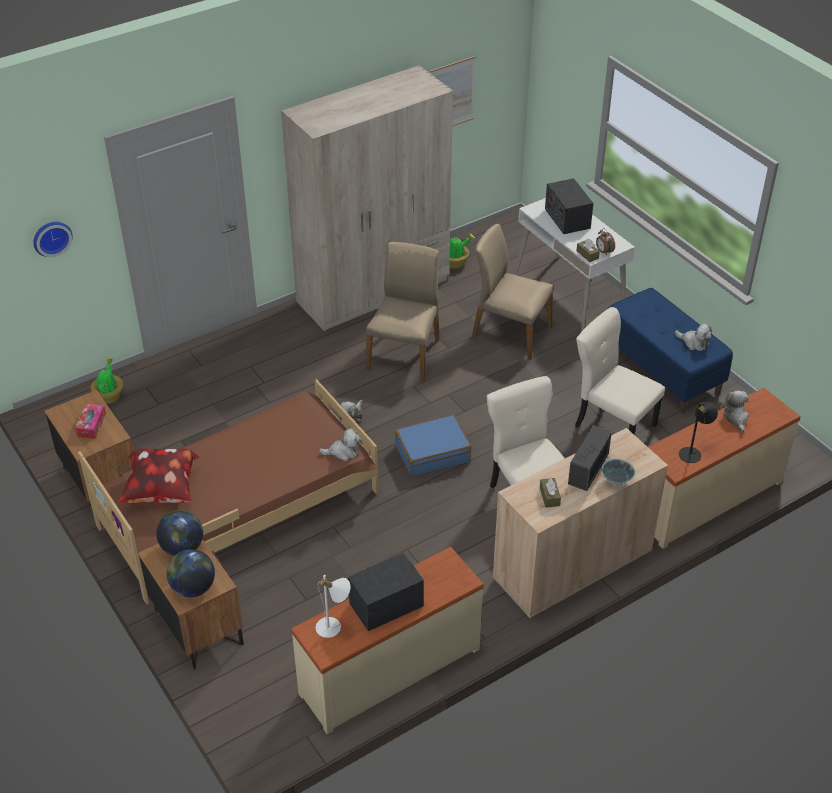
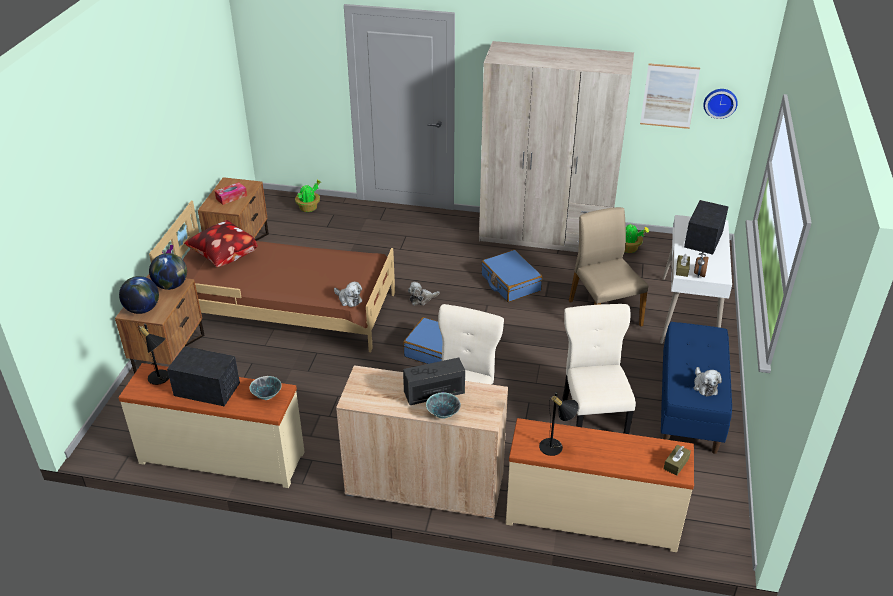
camera: 45 degrees right, 5 degrees down
wall clock [33,222,73,257] -> wall clock moved to [703,89,738,119]
white table lamp [316,575,350,638] -> black table lamp [138,324,169,385]
beige chair [366,242,439,382] -> blue suitcase [481,250,543,302]
brown tissue box [540,478,561,508] -> brown tissue box moved to [664,445,691,476]
plush toy [722,390,749,433] -> none
none -> bowl [250,376,281,400]

